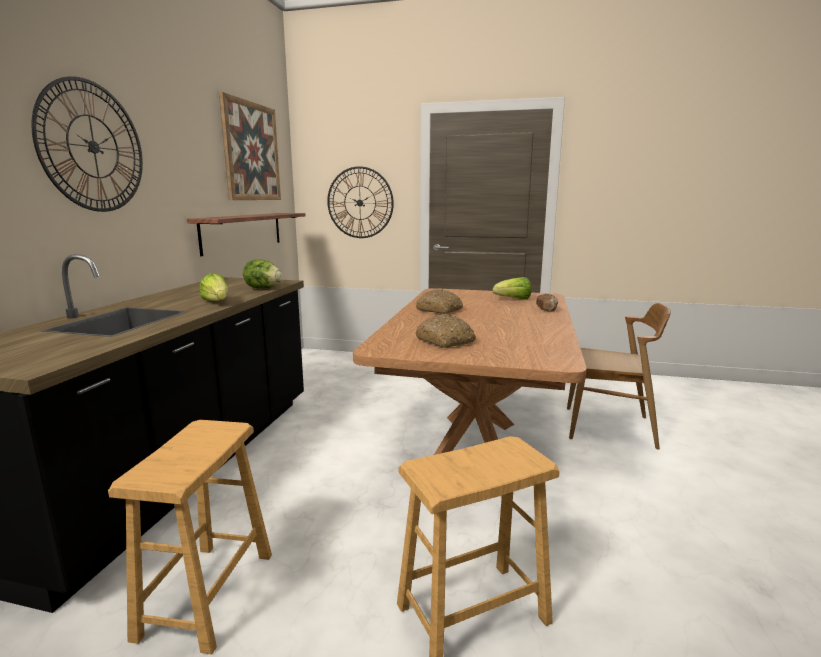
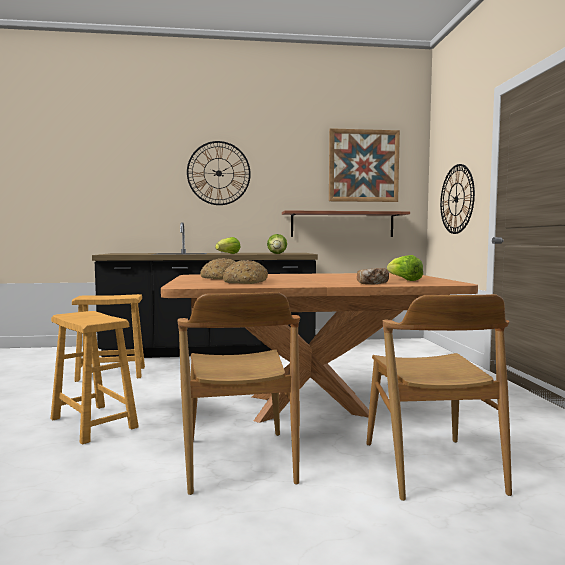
camera: 70 degrees right, 10 degrees down
bread [415,289,463,314] -> bread moved to [223,260,268,284]
none -> brown chair [178,292,300,495]

